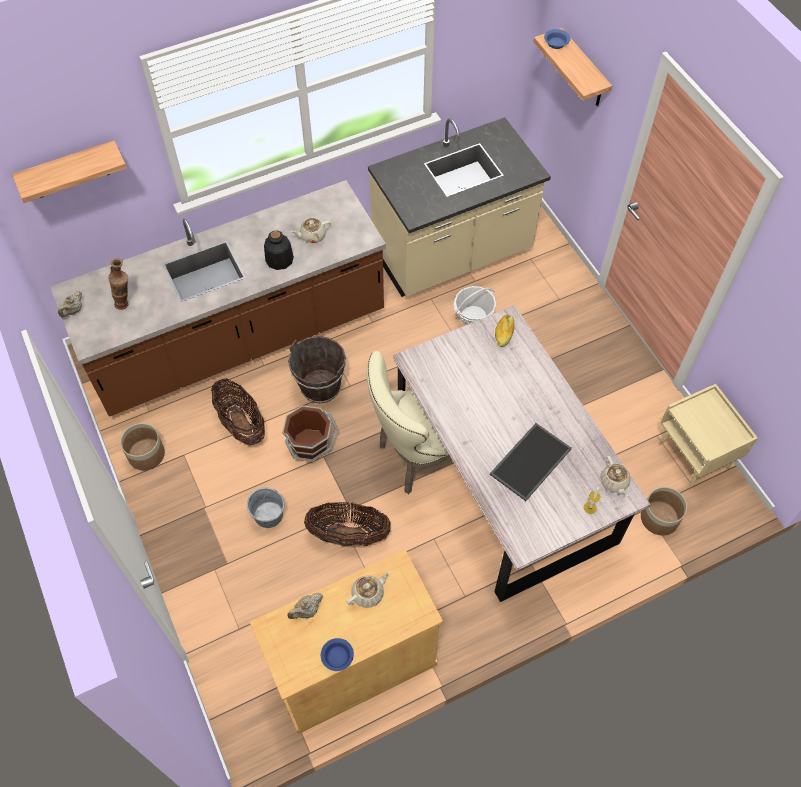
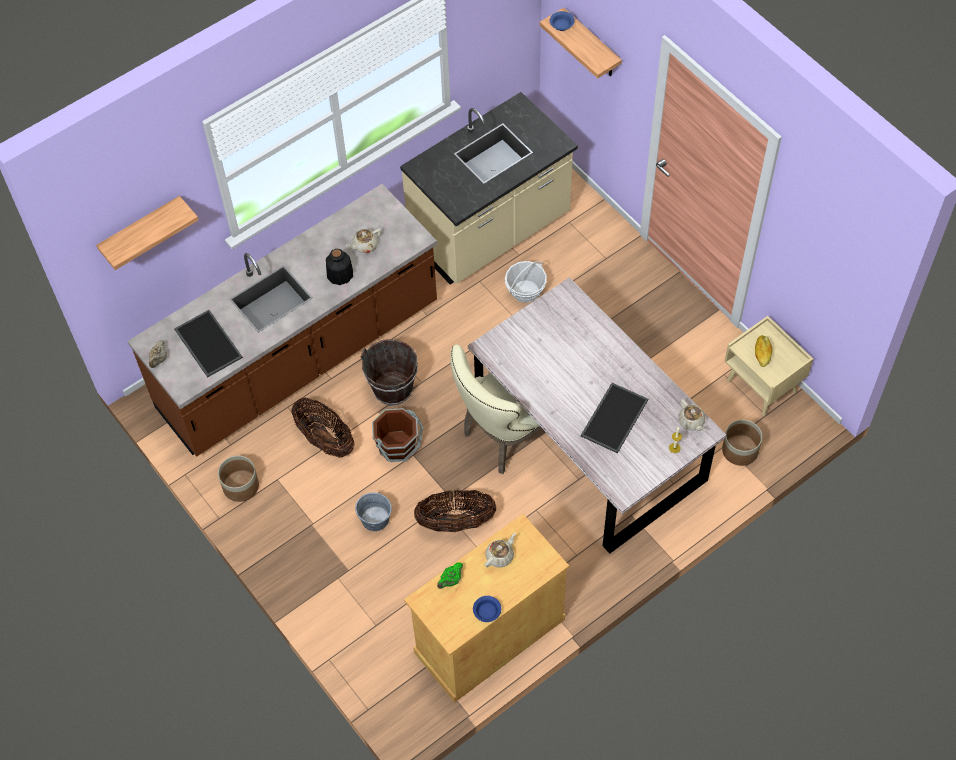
camera: 10 degrees left, 0 degrees up
vase [108,258,128,310] -> tray [174,310,243,378]
beige teapot [287,593,323,619] -> green teapot [437,562,463,589]
bread [495,315,515,347] -> bread moved to [755,335,772,367]

